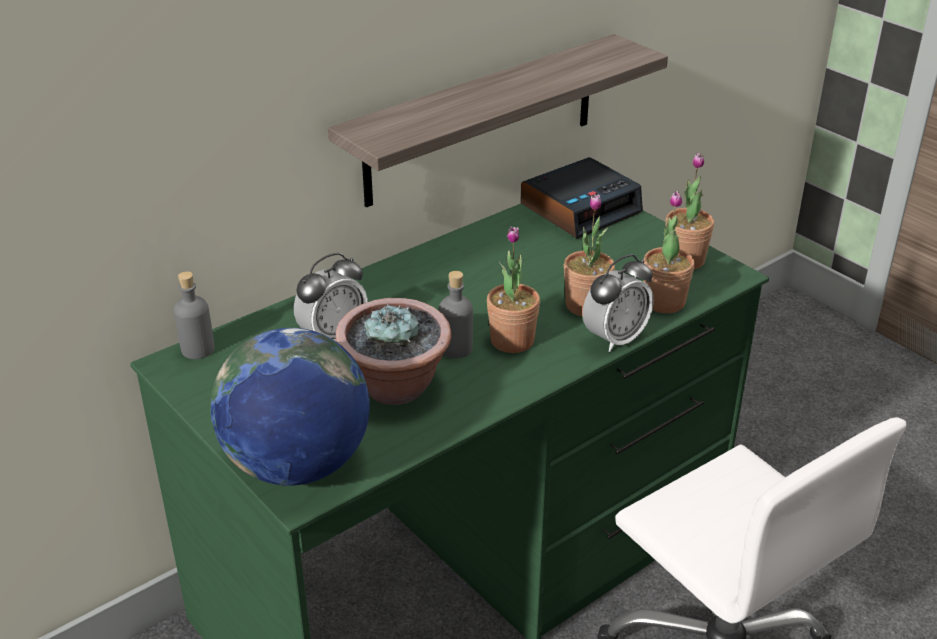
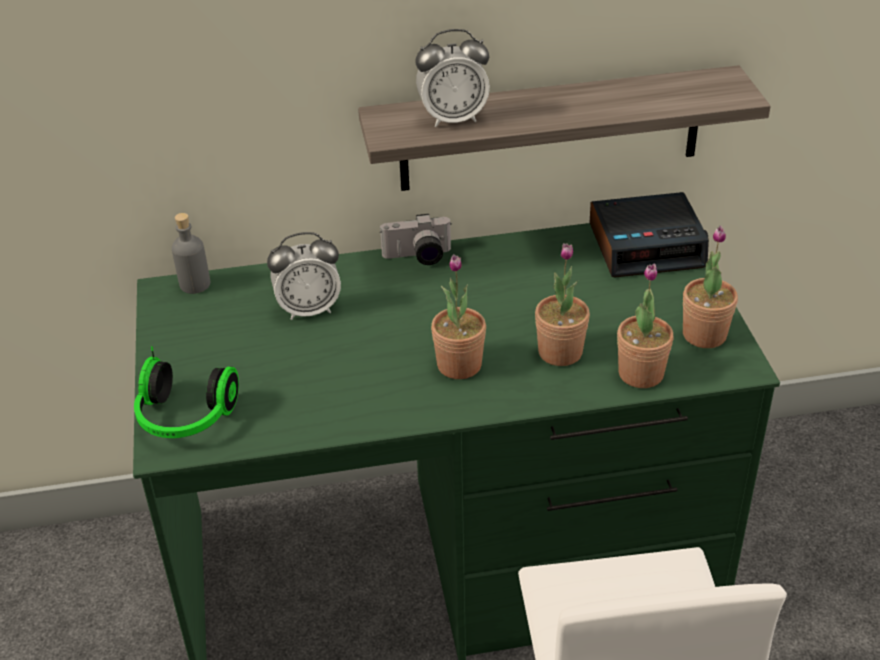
camera: 30 degrees right, 5 degrees up
globe [210,328,370,486] -> headphones [134,346,239,438]
potted plant [335,298,451,405] -> none
grey bottle [439,271,473,359] -> none
alarm clock [583,254,654,352] -> alarm clock moved to [416,29,490,127]
none -> camera [380,214,452,265]

